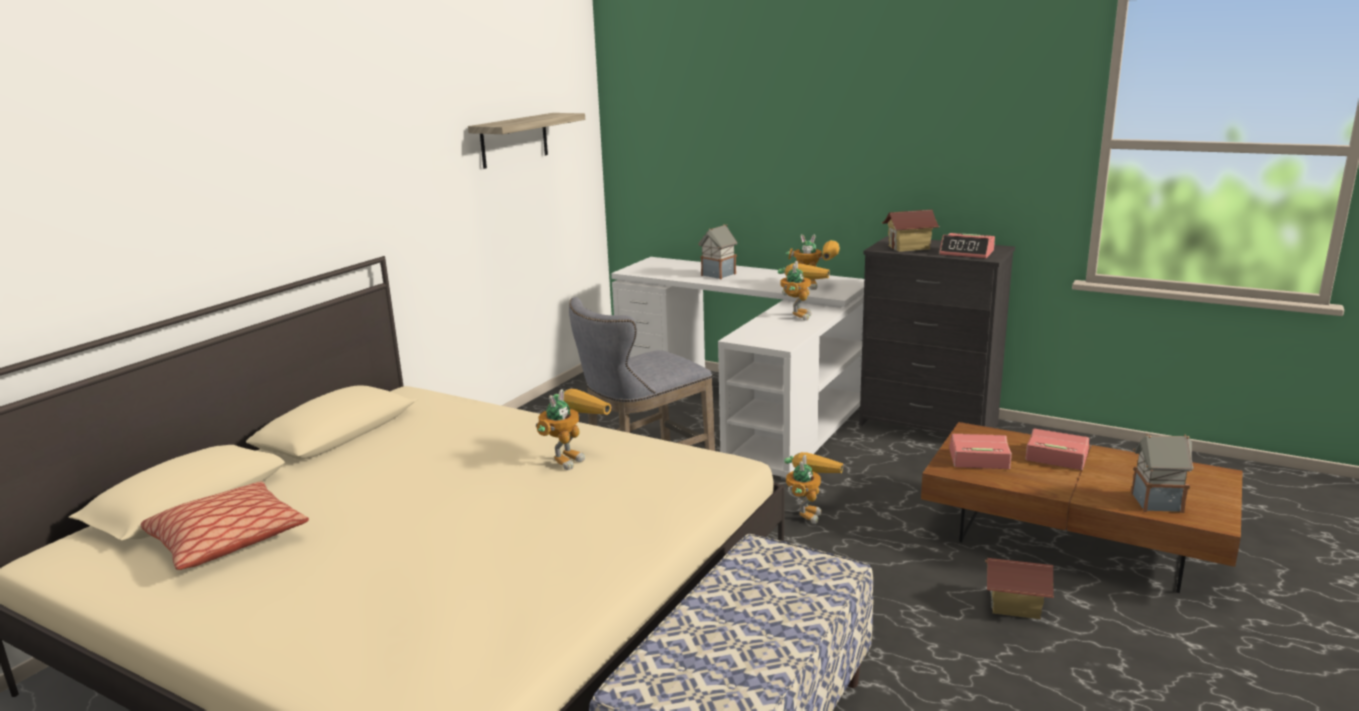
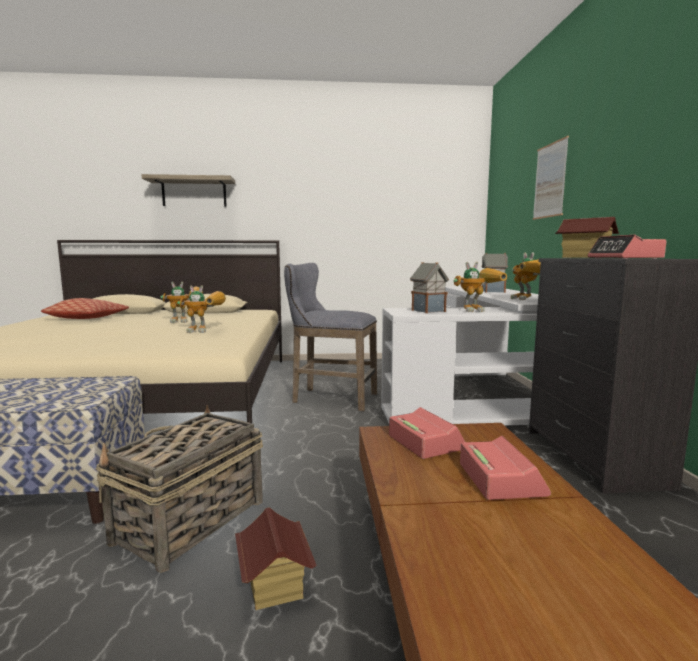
camera: 55 degrees right, 10 degrees down
shelf [468,113,585,169] -> shelf moved to [141,174,235,207]
toy robot [784,452,843,524] -> toy robot moved to [160,282,203,323]
toy house [1131,434,1194,513] -> toy house moved to [410,262,449,313]
none -> basket [96,405,263,573]
none -> picture [533,136,569,220]

